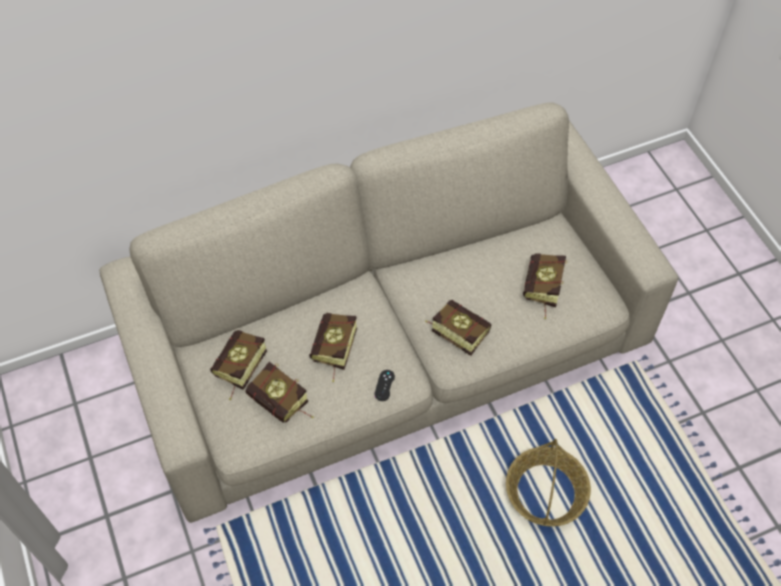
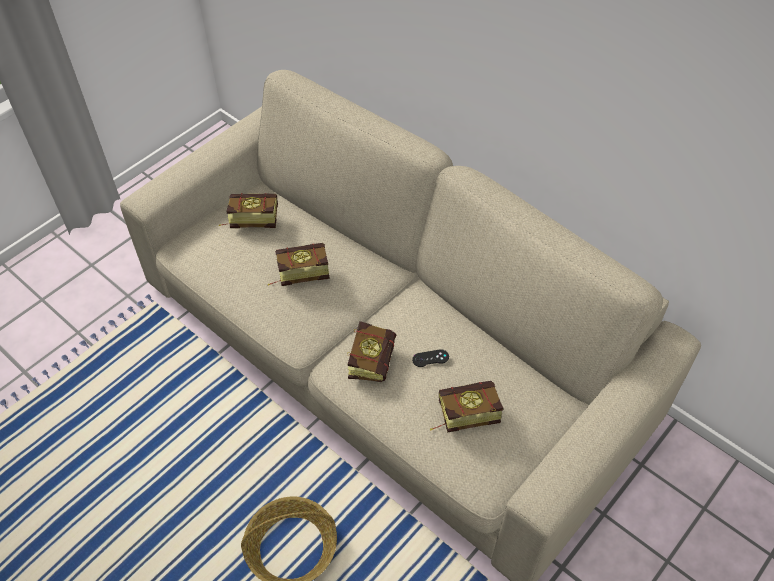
camera: 65 degrees right, 5 degrees down
book [246,362,313,422] -> none
black game controller [374,370,395,401] -> black game controller moved to [412,349,449,367]

